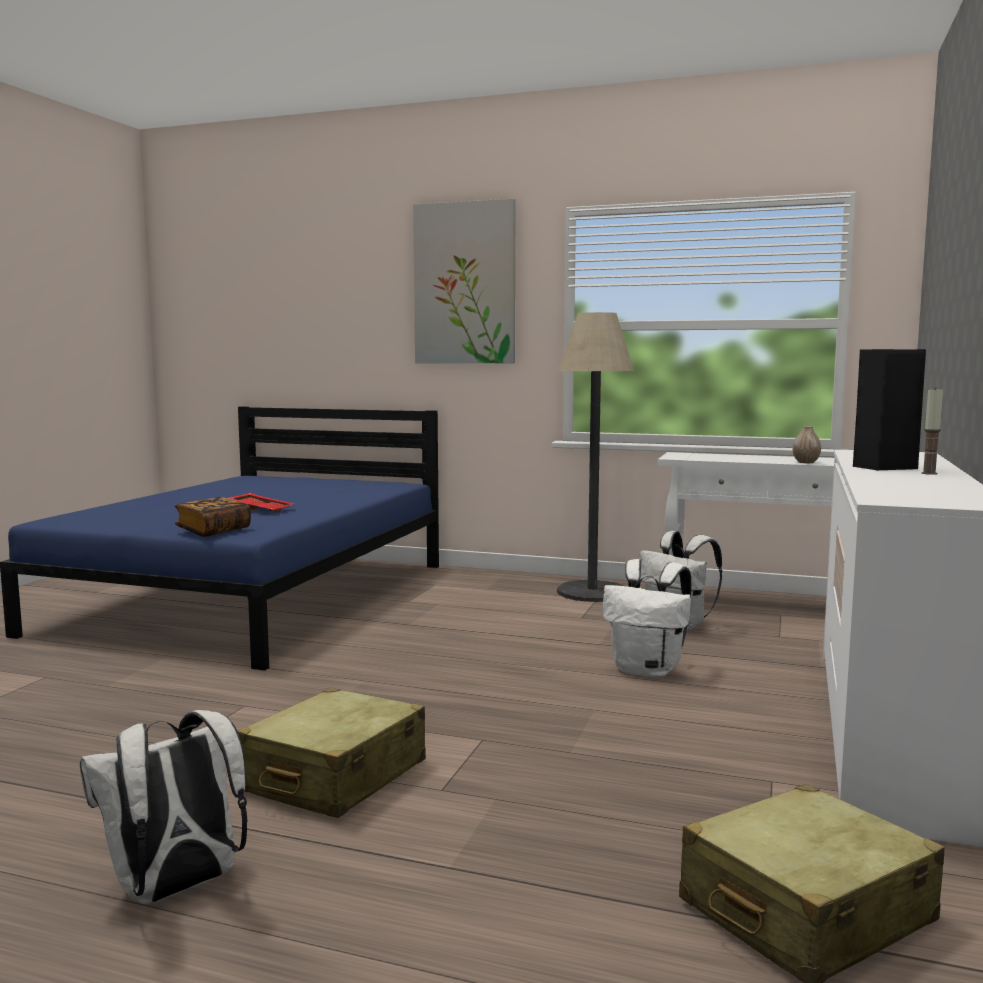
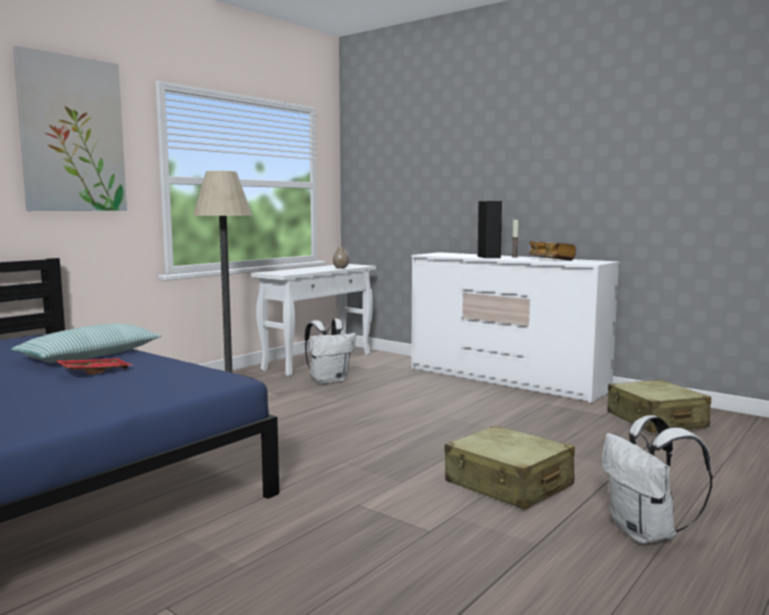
camera: 70 degrees left, 0 degrees up
book [174,497,251,537] -> book moved to [528,241,576,261]
white backpack [602,559,692,678] -> none
none -> pillow [11,323,161,363]

